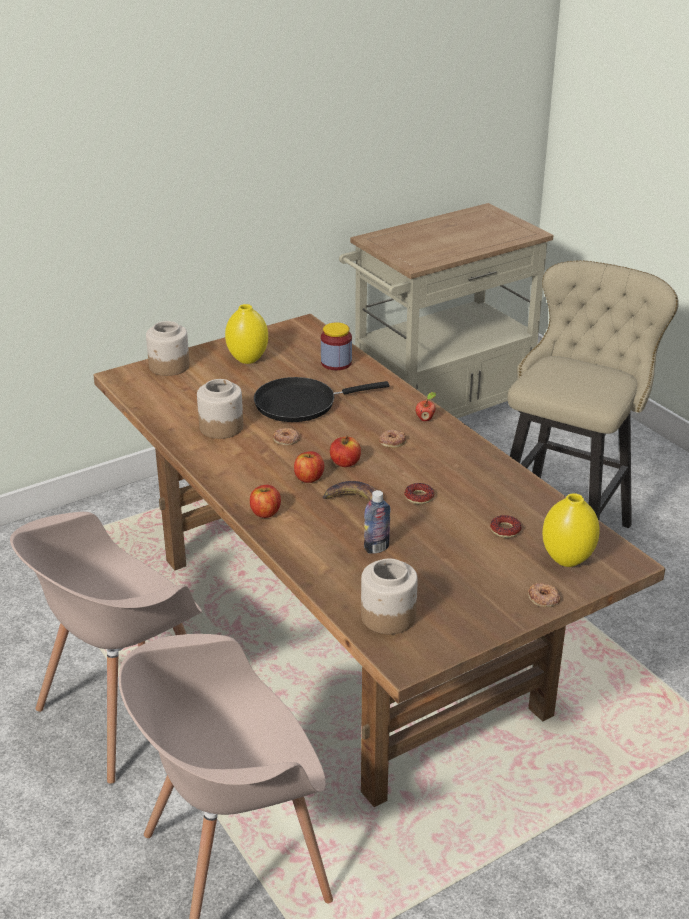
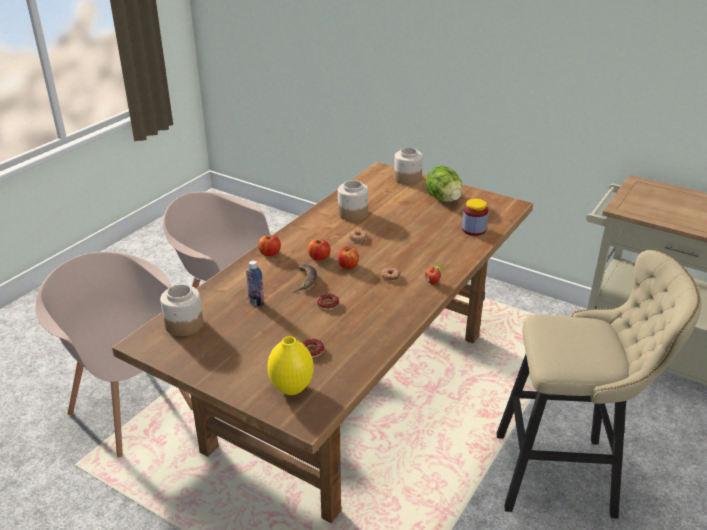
camera: 65 degrees right, 0 degrees up
yellow vase [225,304,268,364] -> lettuce [425,166,462,202]
black frying pan [254,377,389,422] -> none
donut [528,582,561,607] -> none

